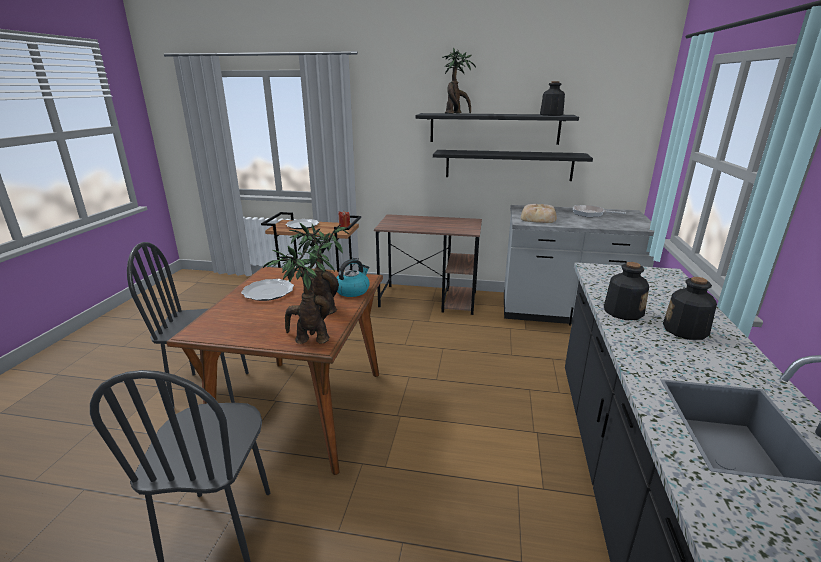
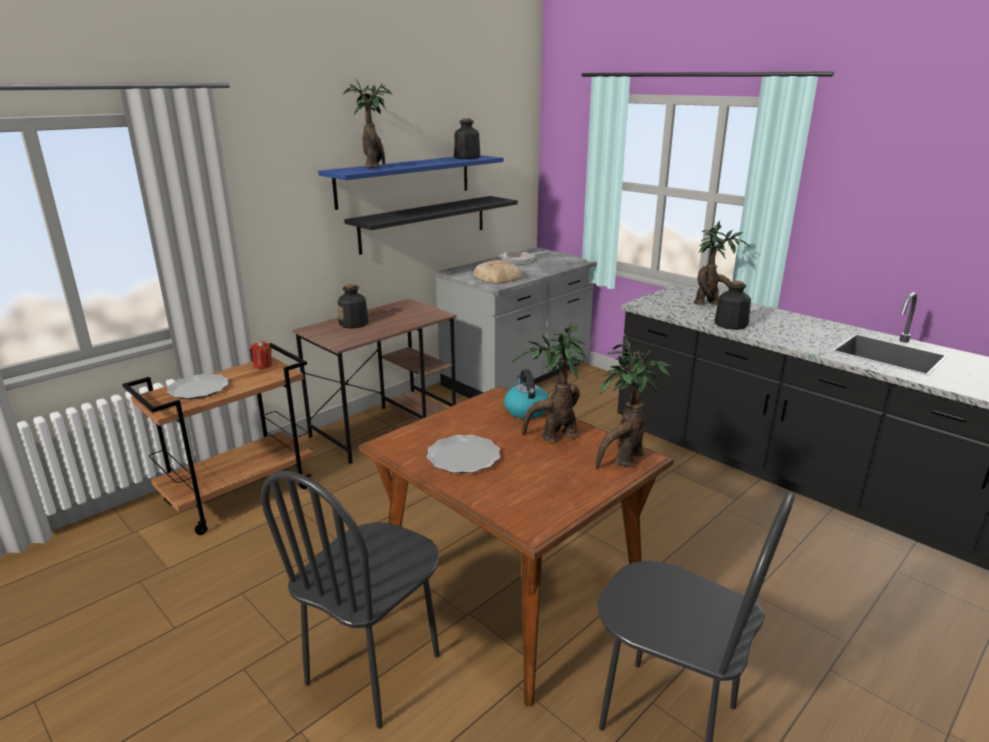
camera: 55 degrees left, 0 degrees up
black shelf [416,113,579,145] -> blue shelf [318,155,504,210]
bottle [663,277,717,340] -> bottle moved to [338,284,369,328]
none -> potted plant [694,221,750,305]

